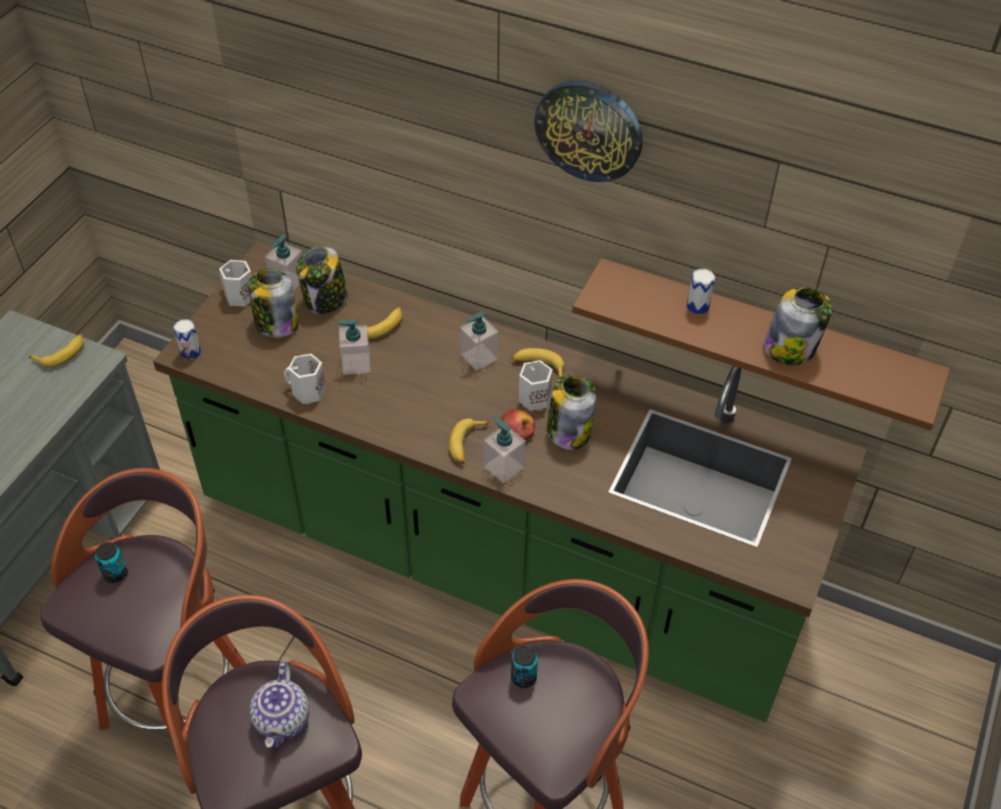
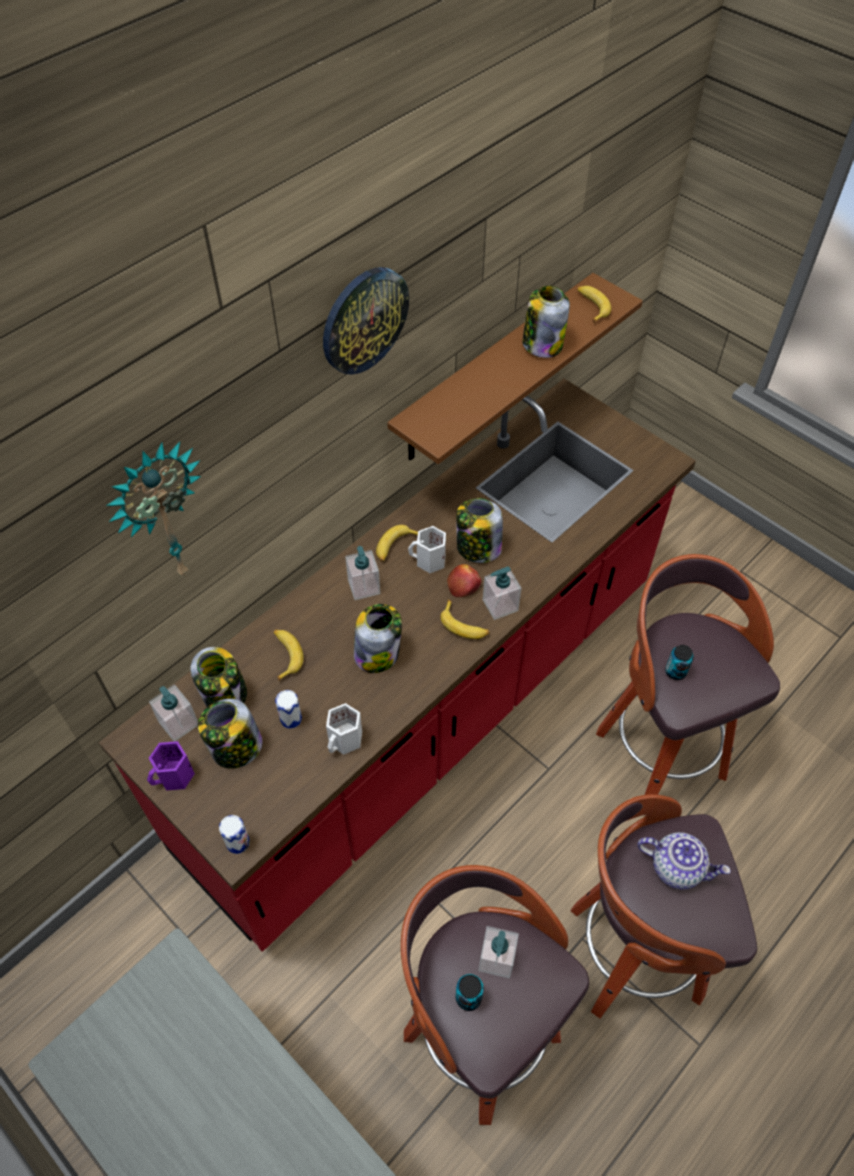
camera: 70 degrees left, 5 degrees up
banana [29,334,84,368] -> banana moved to [577,286,611,323]
green counter [153,243,867,722] -> red counter [99,379,696,952]
white mug [219,260,252,307] -> purple mug [147,741,195,791]
soap dispenser [337,319,371,375] -> soap dispenser moved to [478,926,519,978]
can [687,268,715,314] -> can moved to [275,690,302,728]
none -> wall clock [106,442,201,577]
none -> jar [354,604,402,673]

